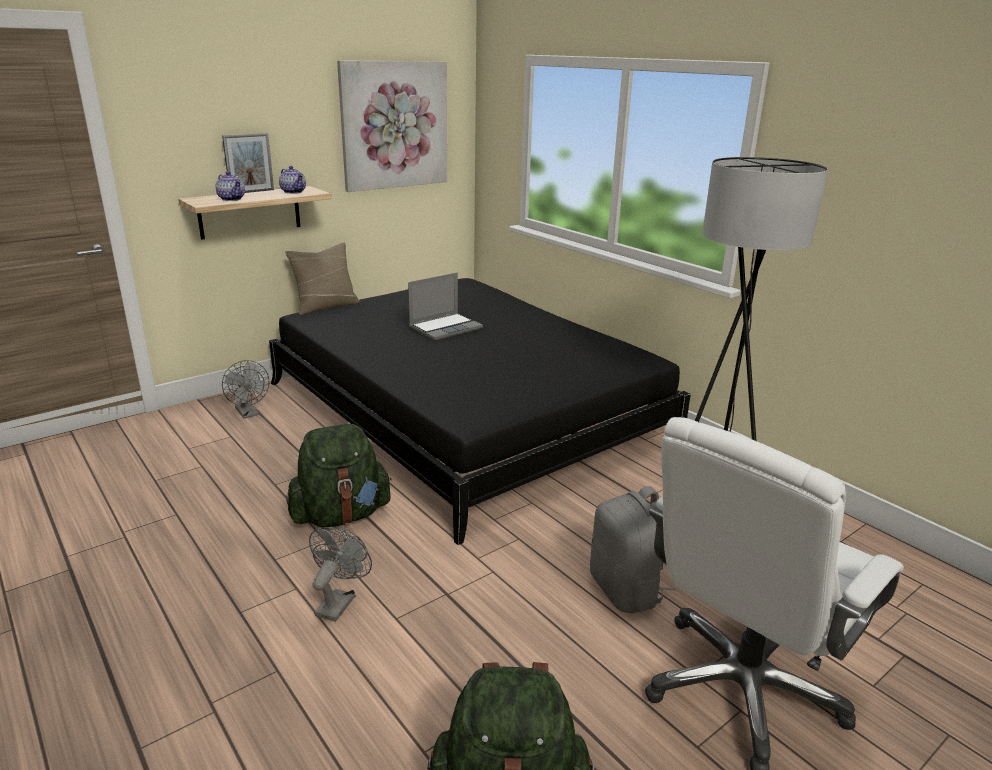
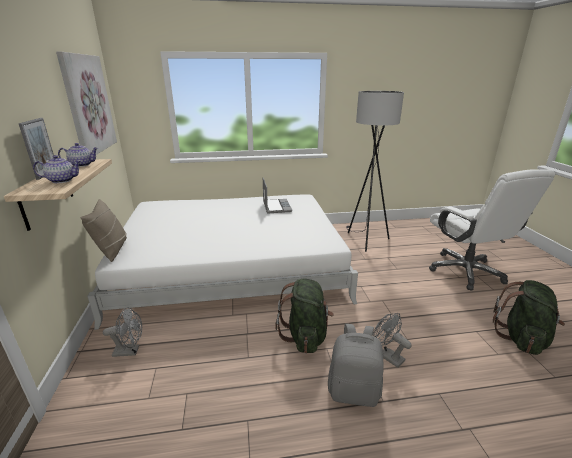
camera: 60 degrees left, 0 degrees up
black bed [269,278,691,545] -> white bed [87,195,358,330]
laptop [408,273,483,341] -> laptop moved to [263,178,292,213]
grey backpack [590,486,675,613] -> grey backpack moved to [328,324,384,407]

